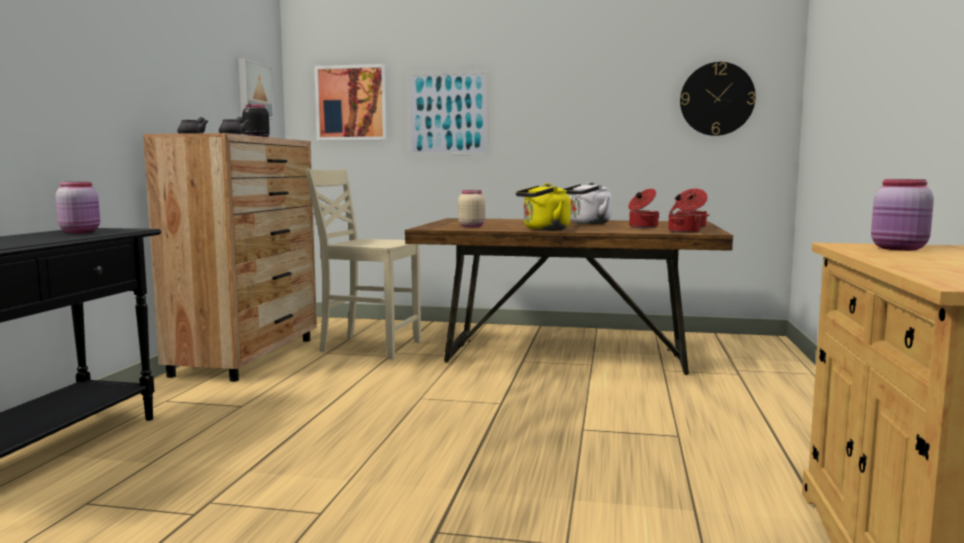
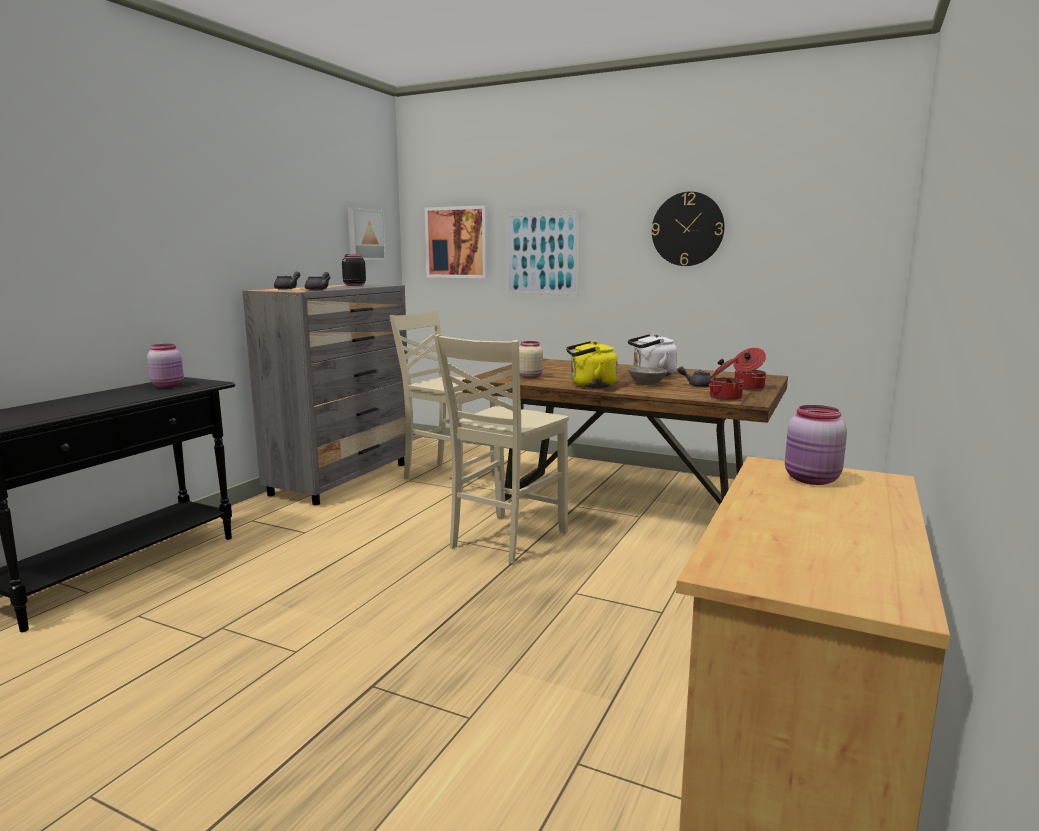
camera: 15 degrees right, 5 degrees up
brown dresser [143,133,317,382] -> grey dresser [242,285,408,505]
cooking pot [628,189,660,228] -> grey teapot [677,366,712,387]
wall clock [680,62,756,136] -> wall clock moved to [652,192,725,266]
none -> beige chair [434,334,569,564]
none -> grey bowl [628,367,667,384]

